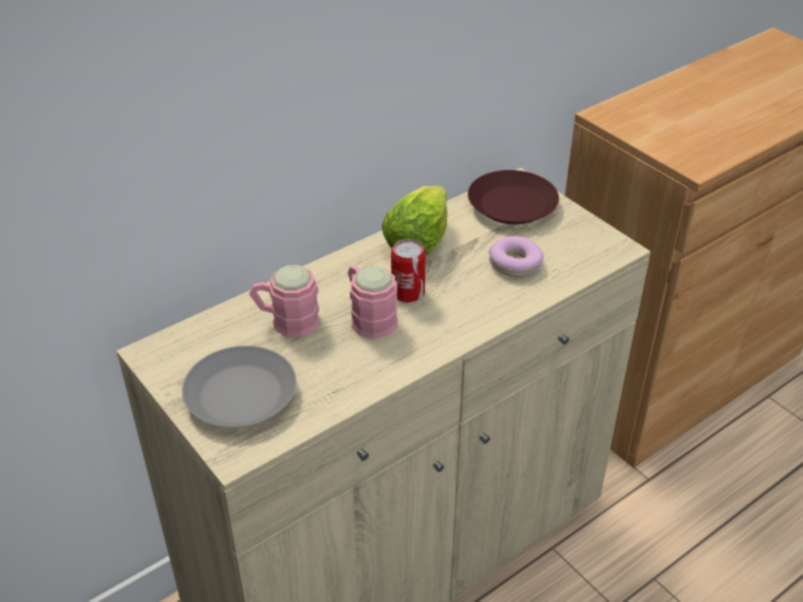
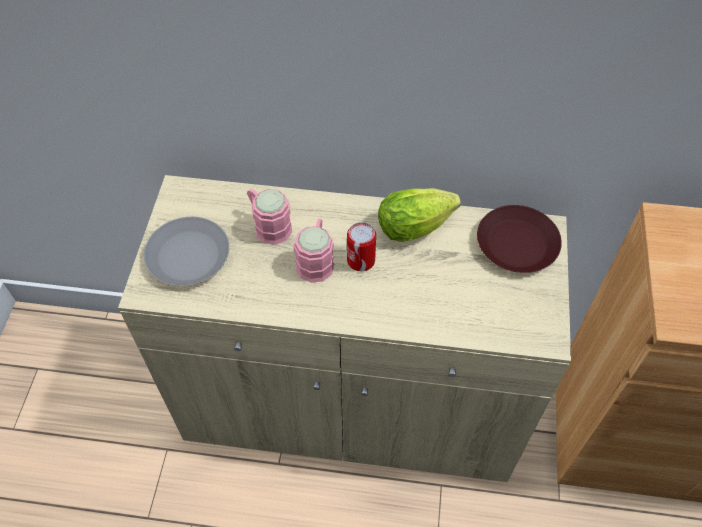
camera: 45 degrees right, 15 degrees up
donut [489,236,543,277] -> none

